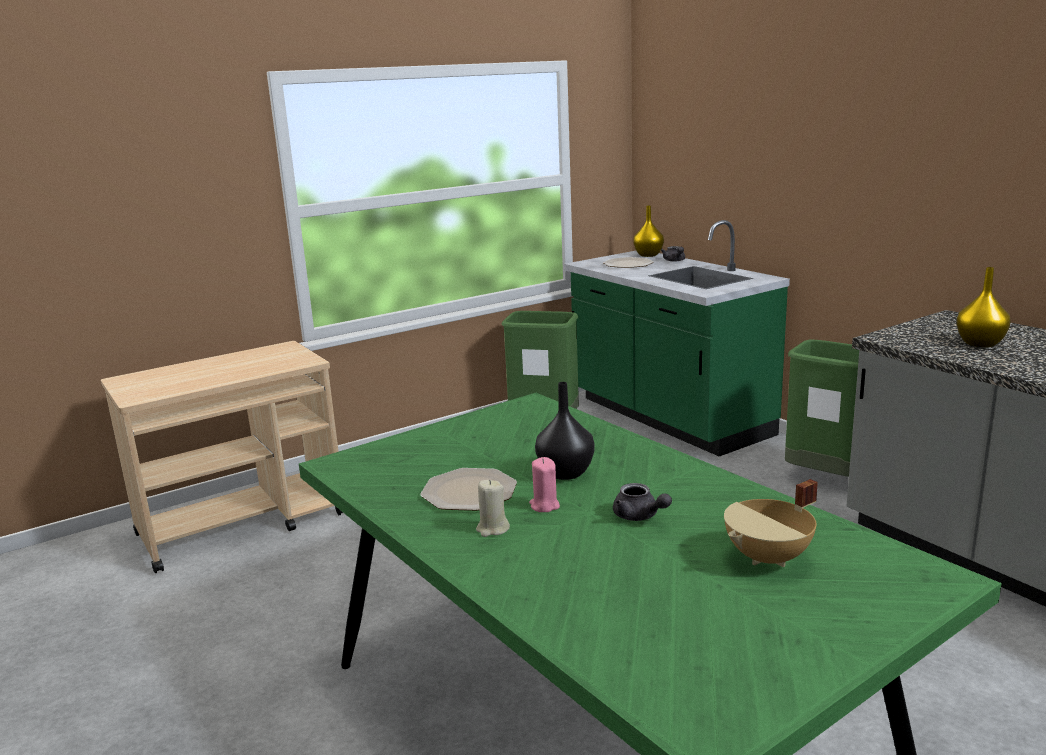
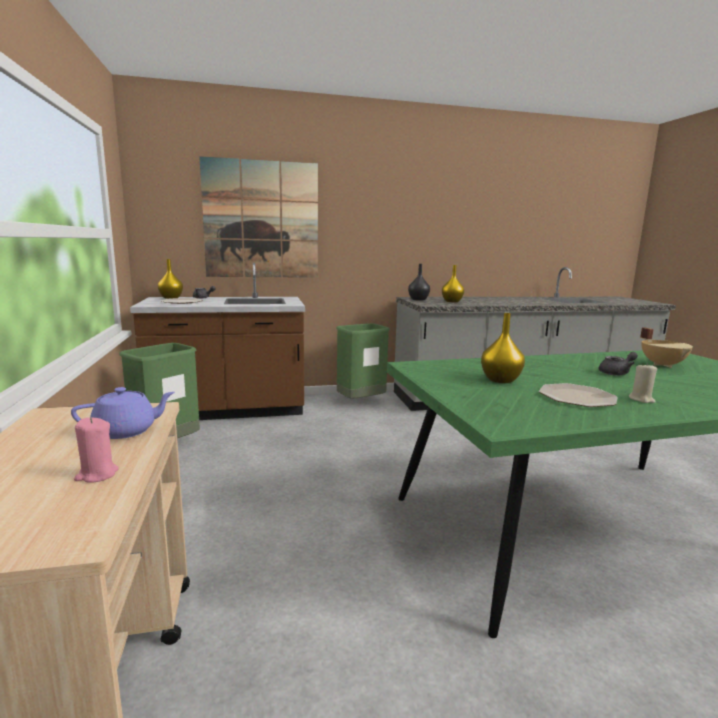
camera: 70 degrees left, 5 degrees down
pink candle [529,457,560,512] -> pink candle moved to [74,417,119,483]
black vase [535,382,594,480] -> black vase moved to [408,264,430,301]
green counter [564,220,790,457] -> brown counter [130,263,305,420]
none -> purple teapot [71,387,175,439]
none -> picture [199,156,318,278]
none -> yellow vase [481,313,525,383]

